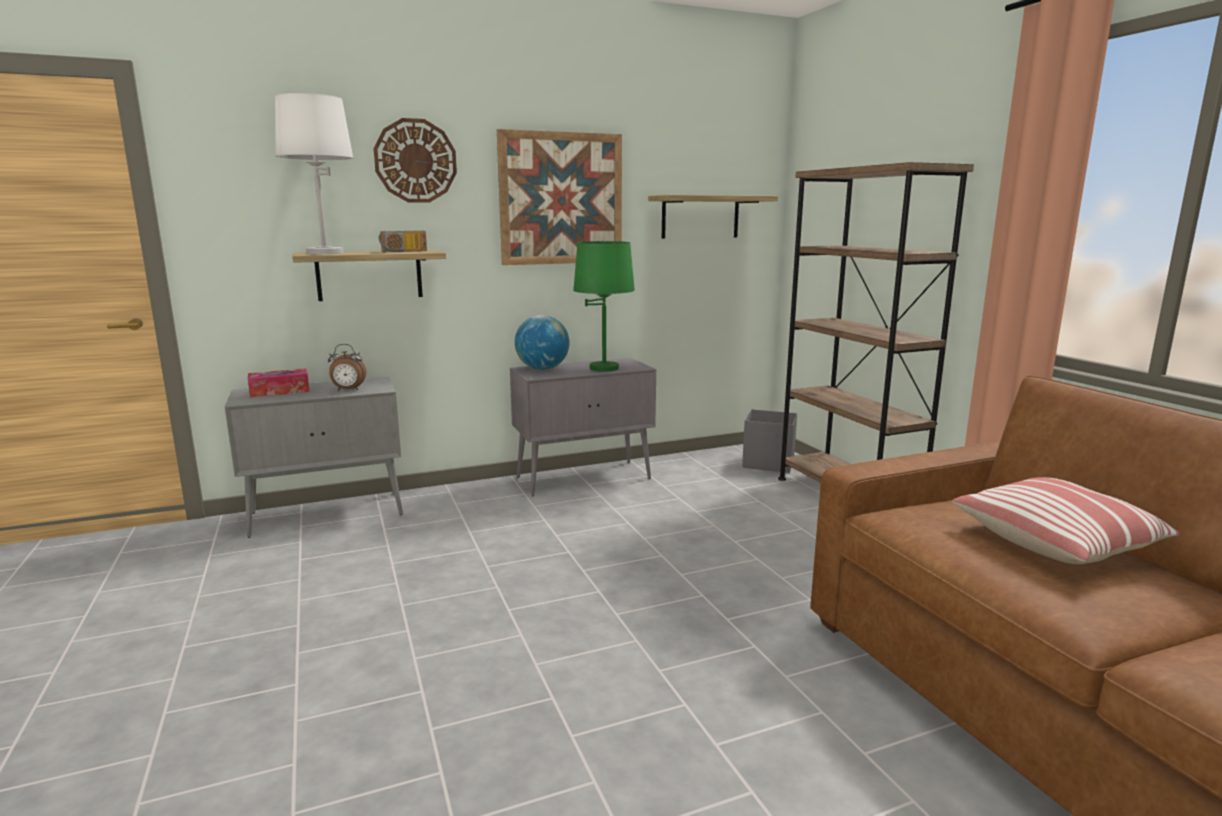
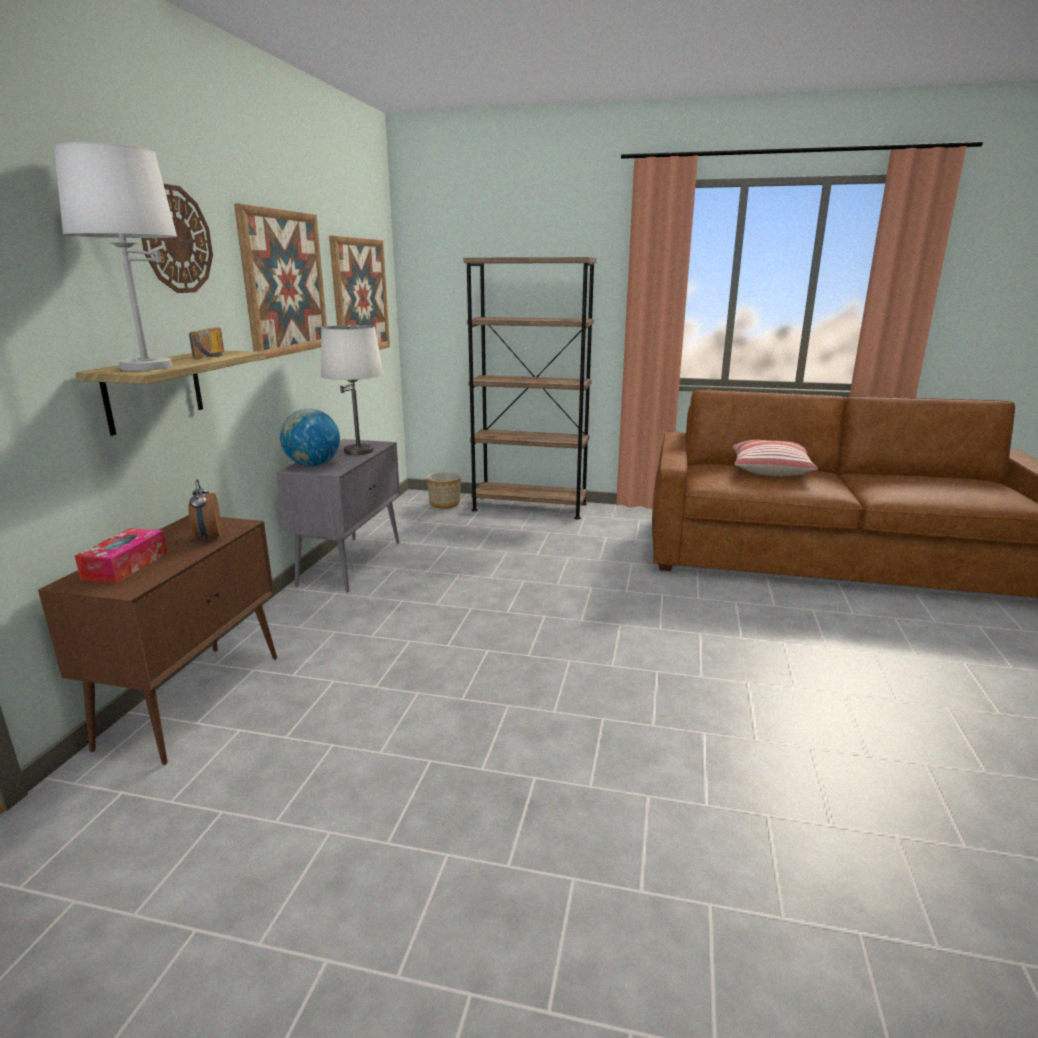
camera: 55 degrees left, 5 degrees up
grey cabinet [225,377,403,538] -> brown cabinet [38,515,277,765]
alarm clock [328,344,366,391] -> alarm clock turned 135 degrees clockwise [188,479,221,541]
green table lamp [573,240,635,372] -> white table lamp [321,325,383,455]
shelf [648,195,778,239] -> picture [329,236,390,350]
grey storage box [742,409,797,473] -> planter [426,472,461,508]

